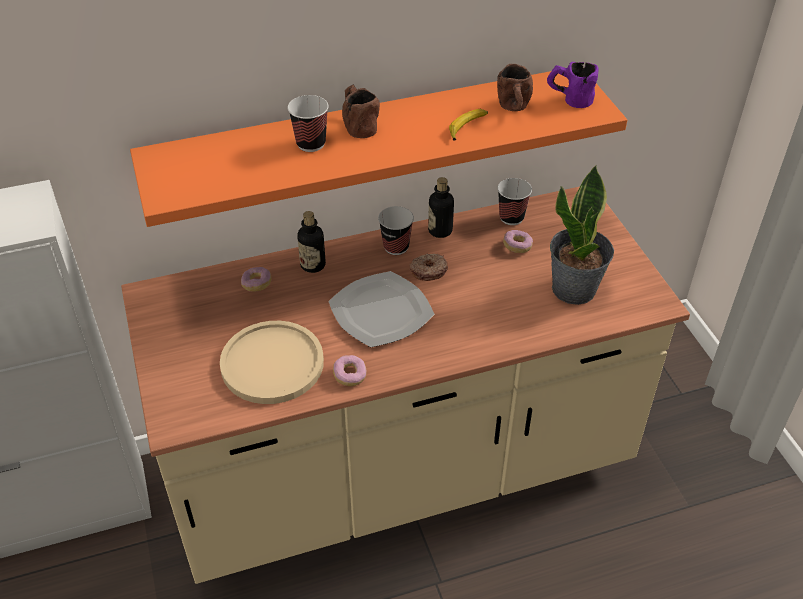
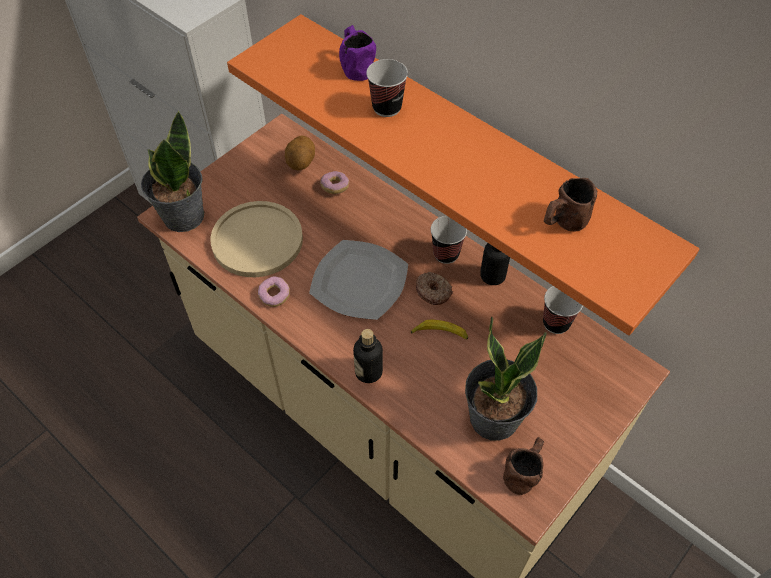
camera: 60 degrees right, 10 degrees up
bottle [297,211,326,273] -> bottle moved to [353,329,383,383]
brown mug [342,84,380,138] -> brown mug moved to [503,437,544,495]
banana [449,109,488,141] -> banana moved to [411,320,468,340]
donut [503,230,533,253] -> none
purple mug [547,62,598,108] -> purple mug moved to [339,25,376,81]
none -> potted plant [141,110,204,232]
none -> potato [285,135,315,171]

